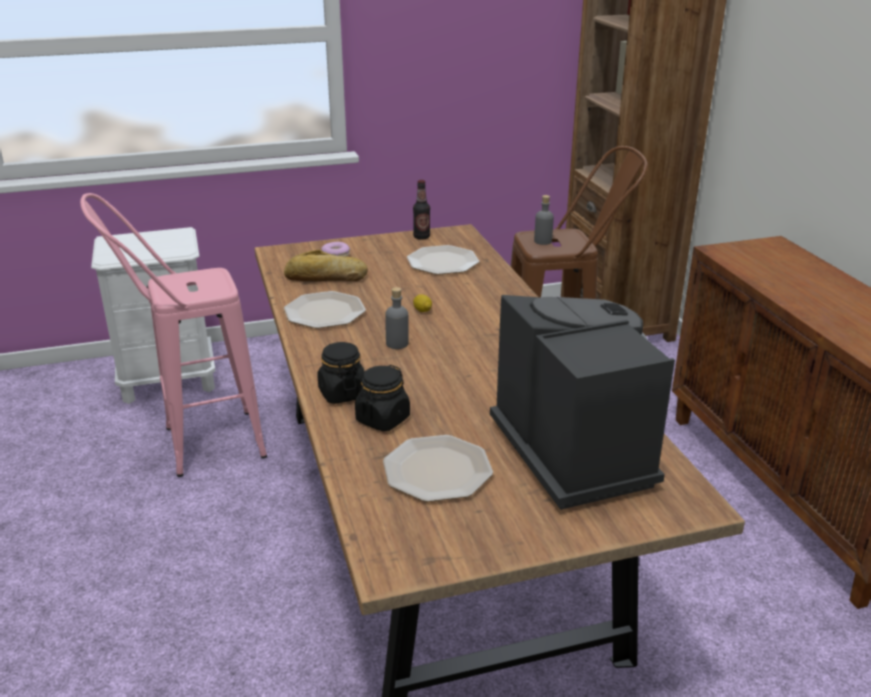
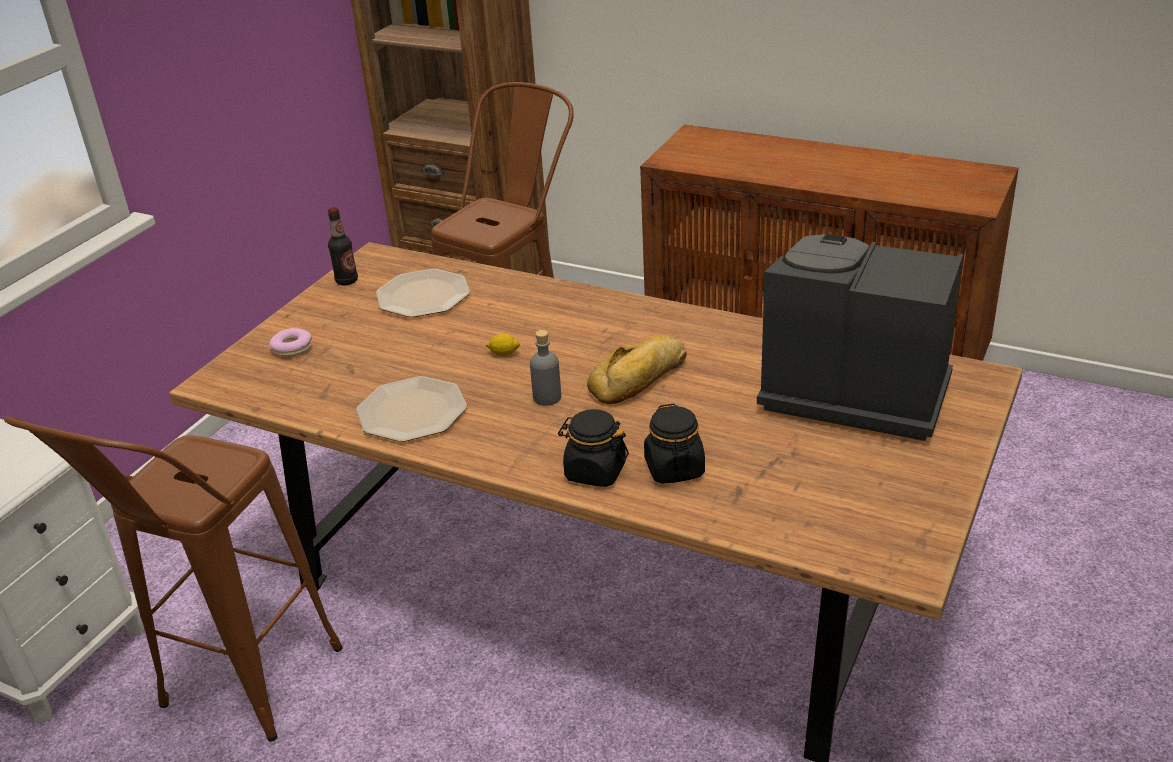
camera: 45 degrees left, 5 degrees up
pink stool [80,193,267,477] -> brown stool [4,416,343,742]
bread [284,250,368,281] -> bread moved to [587,335,687,404]
plate [383,435,493,502] -> none
grey bottle [534,195,554,245] -> none

